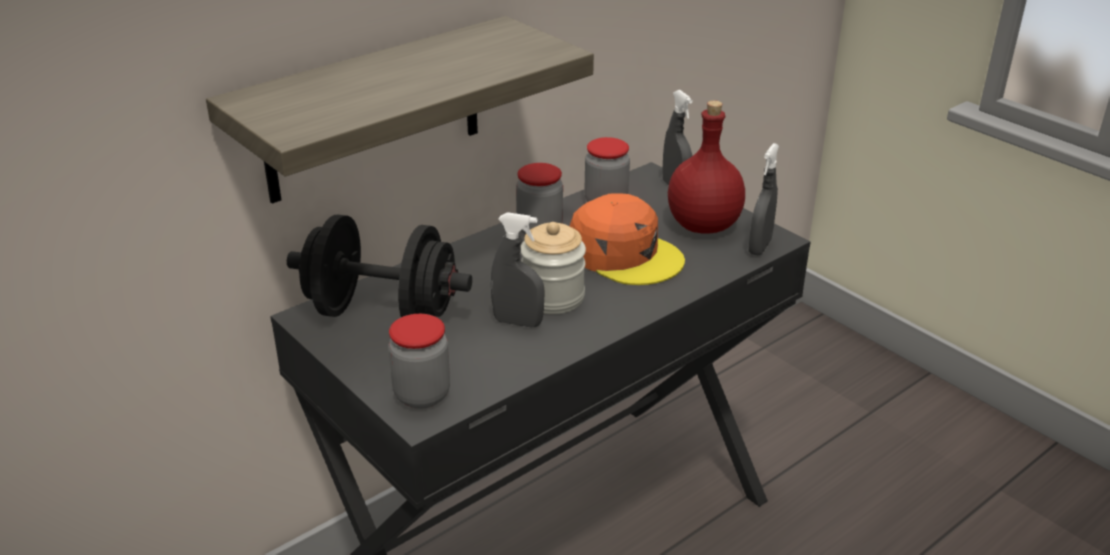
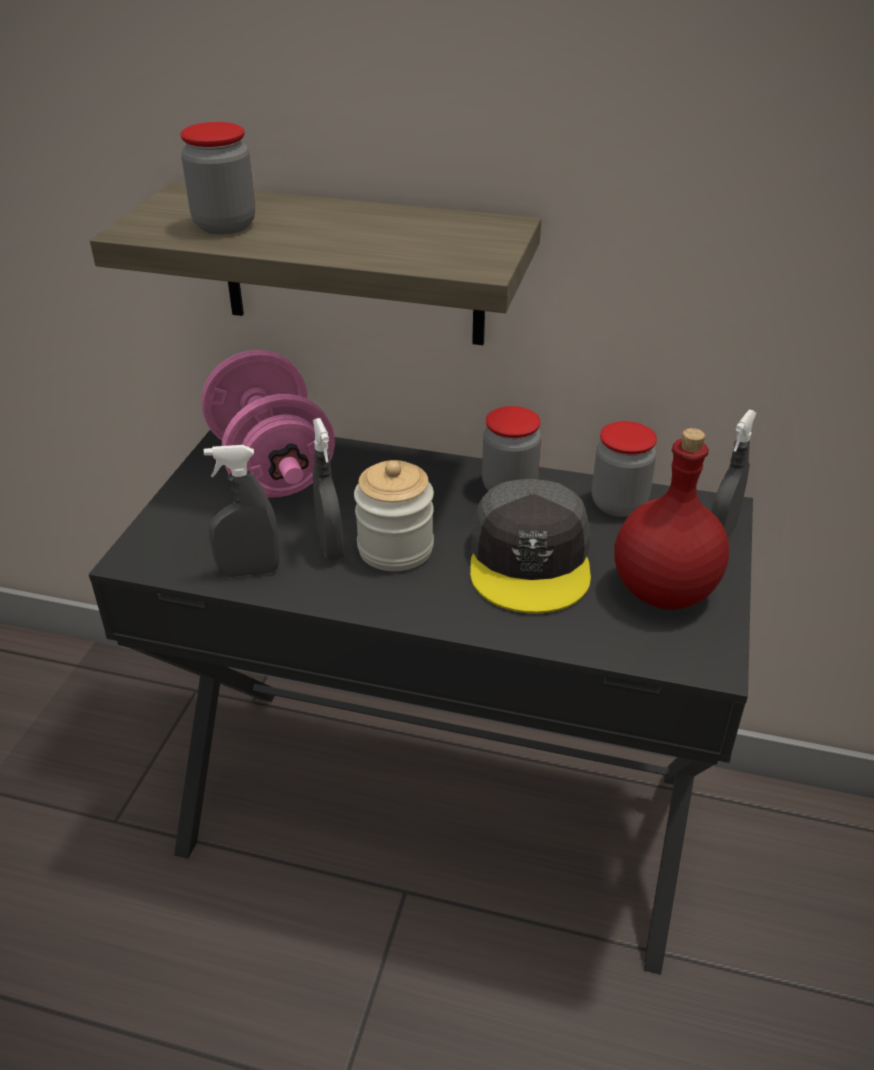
camera: 55 degrees right, 5 degrees up
black dumbbell [287,215,472,317] -> pink dumbbell [201,350,335,498]
jar [388,314,450,409] -> jar moved to [180,122,255,234]
orange cap [570,193,685,285] -> grey cap [470,479,591,613]
grey spray bottle [749,143,779,255] -> grey spray bottle moved to [204,445,280,577]

